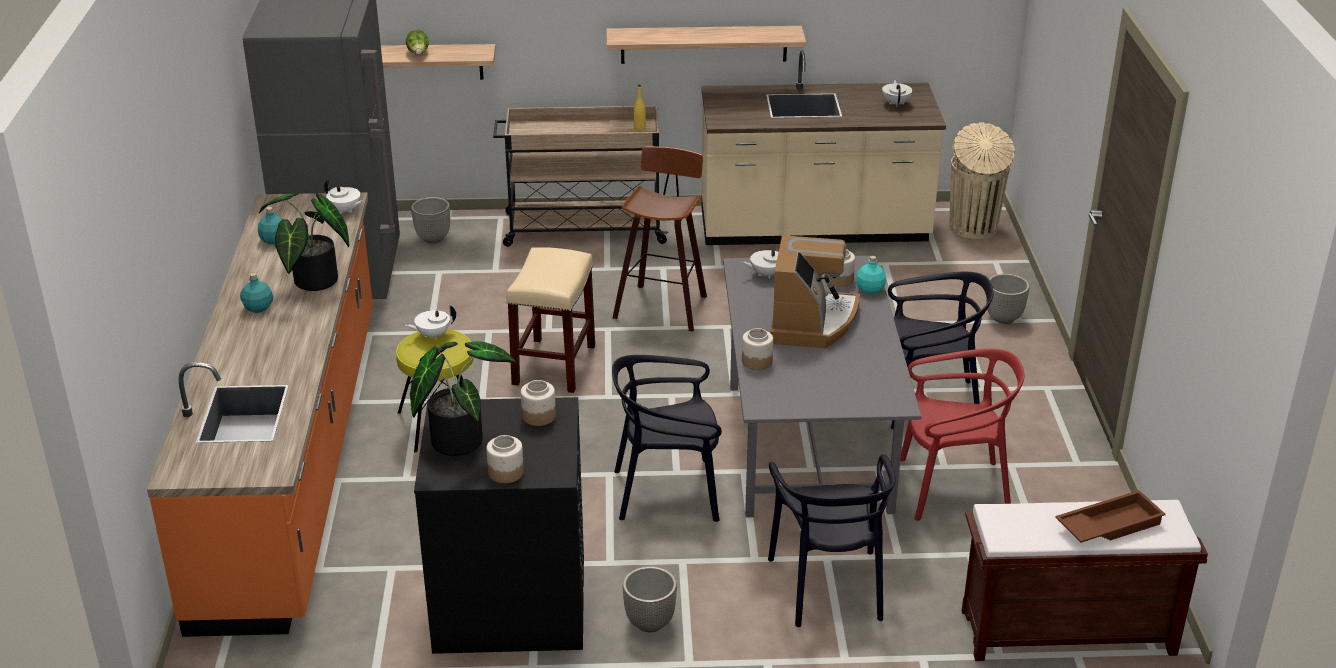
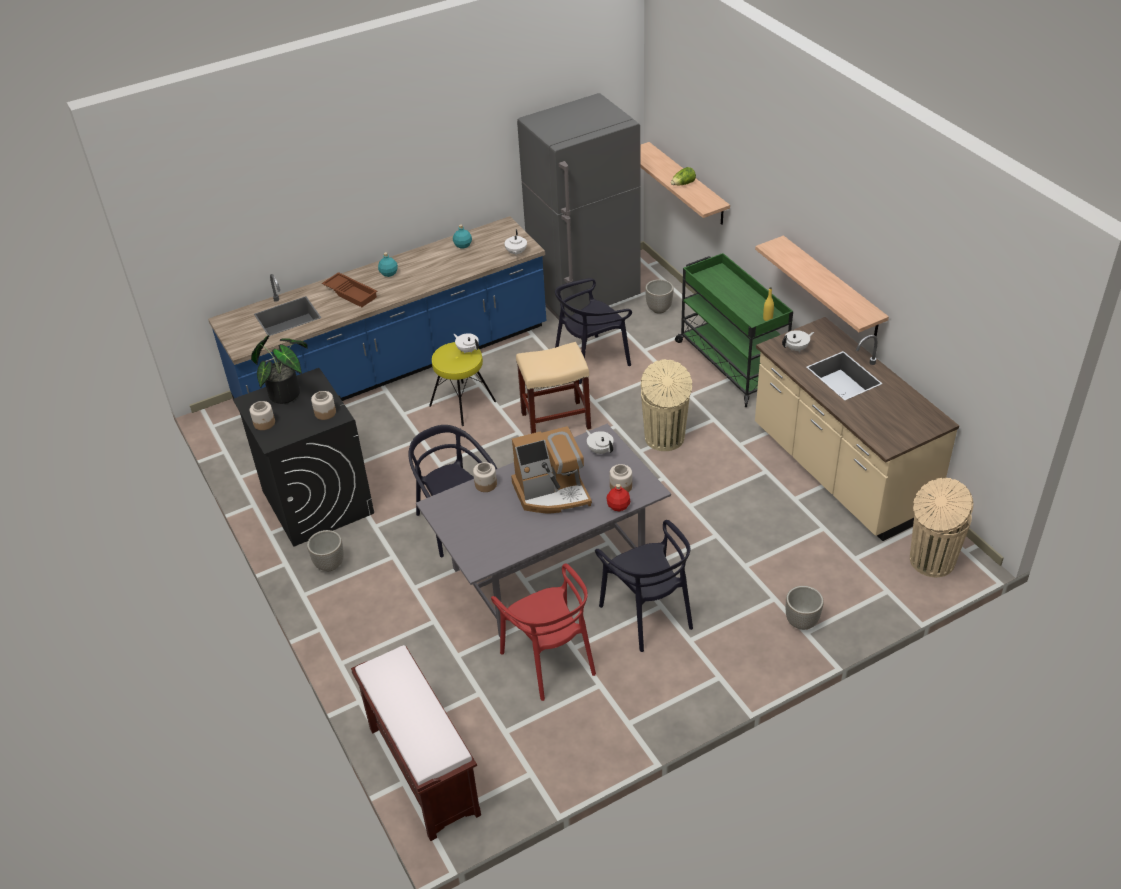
camera: 65 degrees right, 10 degrees up
orange counter [147,193,373,637] -> blue counter [208,216,546,401]
potted plant [259,193,350,291] -> none
beige cart [493,106,669,247] -> green cart [675,253,793,407]
stool [613,146,707,331] -> beige trash can [641,359,692,451]
black chair [768,454,896,627] -> black chair moved to [555,278,632,384]
turquoise bottle [856,256,886,294] -> red bottle [607,484,631,511]
white teapot [882,80,912,107] -> white teapot moved to [782,330,814,352]
brown tray [1055,490,1166,543] -> brown tray moved to [322,272,378,307]

